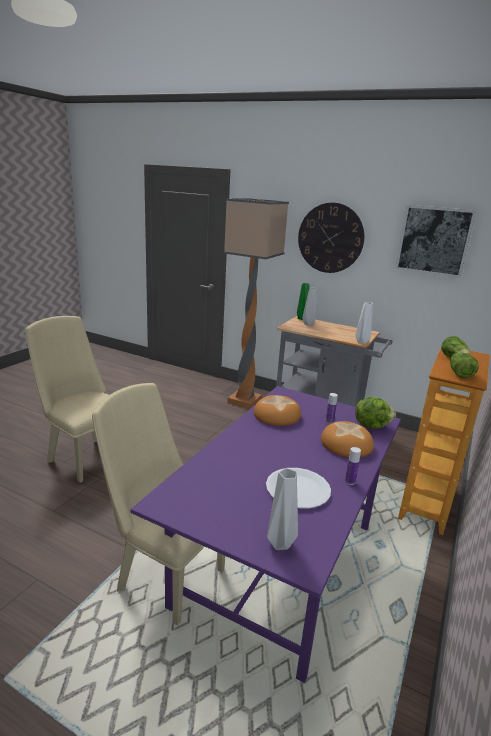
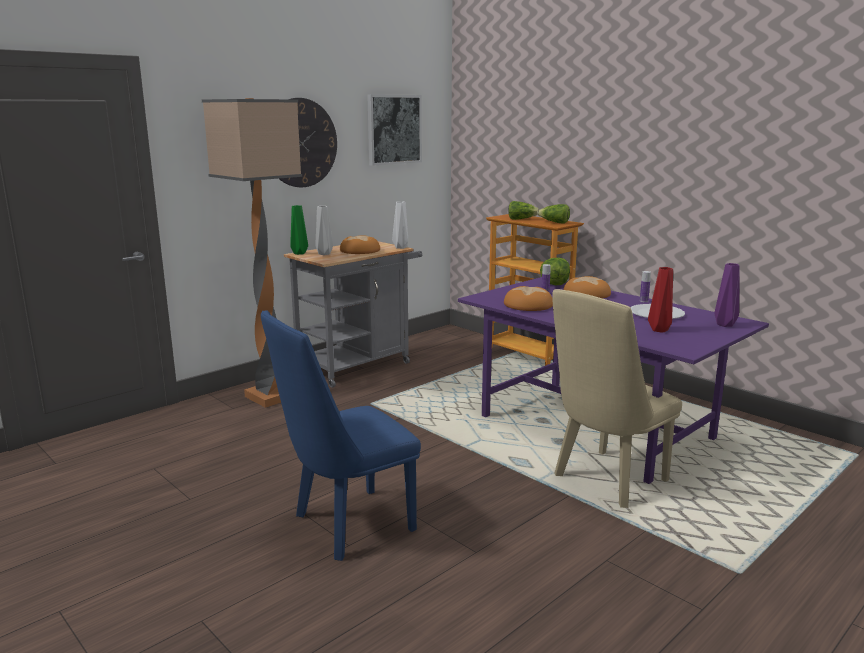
camera: 70 degrees left, 5 degrees down
beige chair [25,316,109,483] -> blue chair [261,310,421,561]
grey vase [267,468,298,550] -> purple vase [714,263,740,327]
none -> bread [340,235,380,254]
none -> red vase [648,267,673,333]

